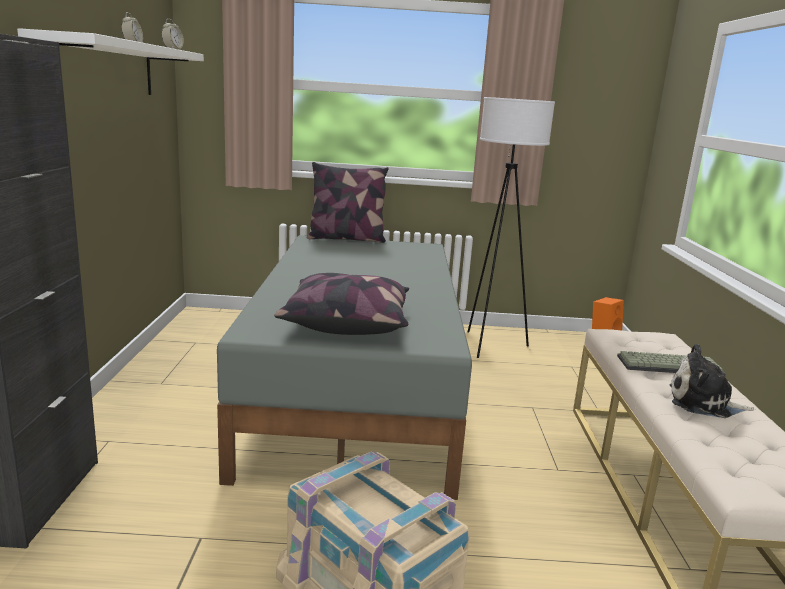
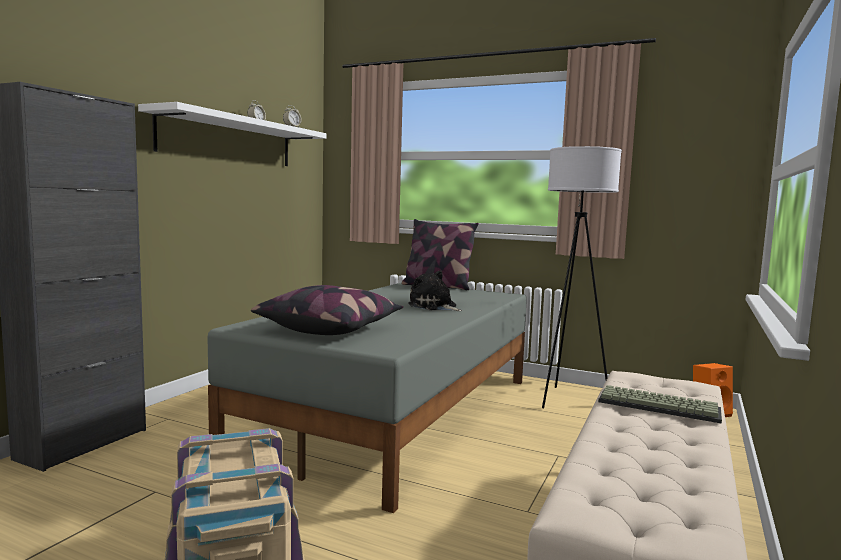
camera: 25 degrees right, 10 degrees down
plush toy [670,344,756,418] -> plush toy moved to [408,270,462,311]

